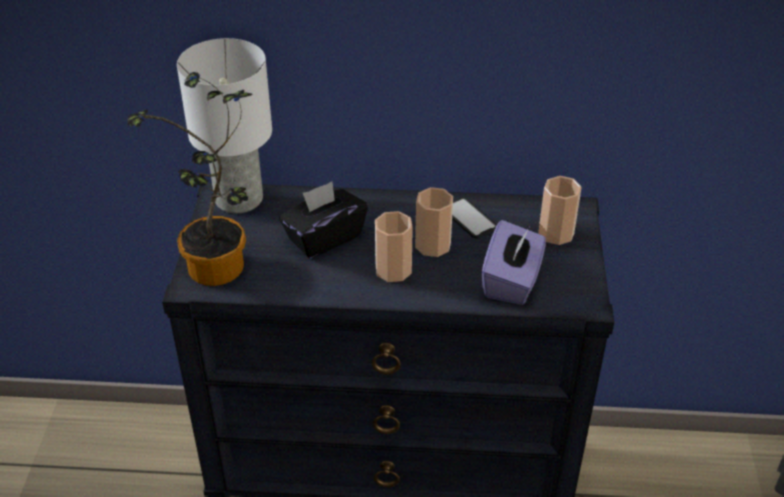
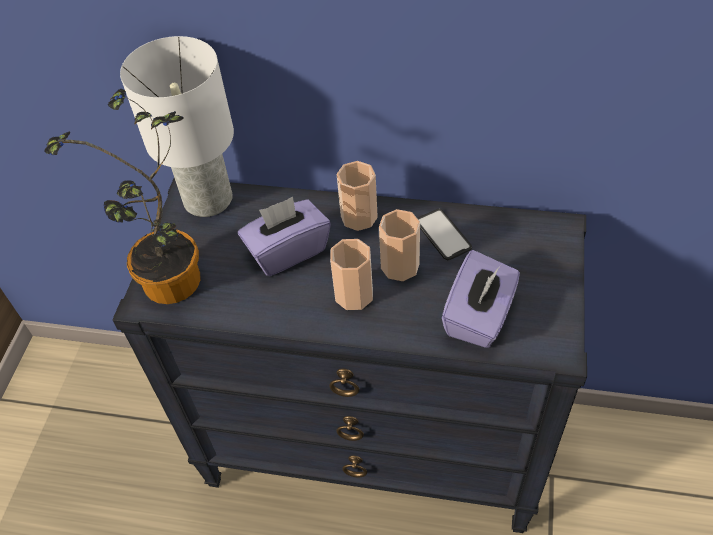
camera: 10 degrees right, 10 degrees up
black tissue box [279,181,368,259] -> purple tissue box [238,197,331,276]
cup [538,176,582,245] -> cup moved to [337,161,378,231]

